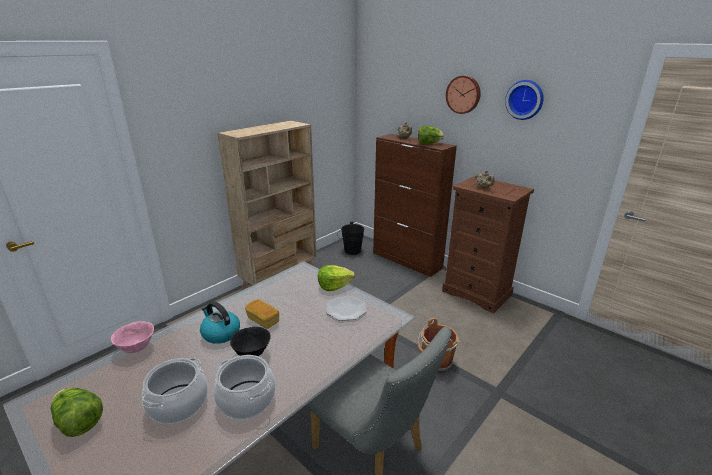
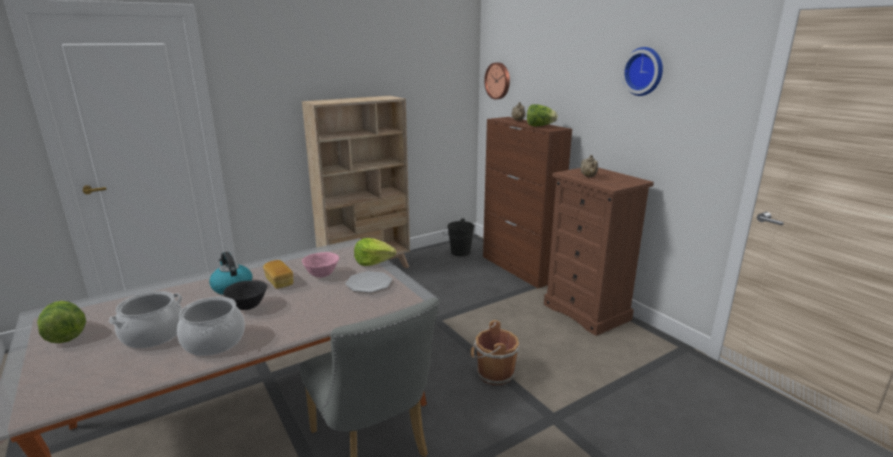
camera: 15 degrees right, 5 degrees down
pink bowl [111,321,154,353] -> pink bowl moved to [302,252,339,278]
wall clock [446,75,481,114] -> wall clock moved to [484,63,510,99]

